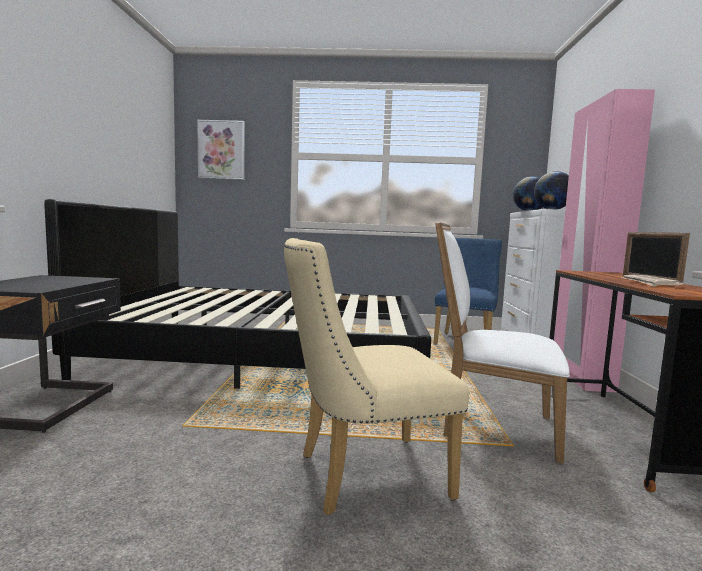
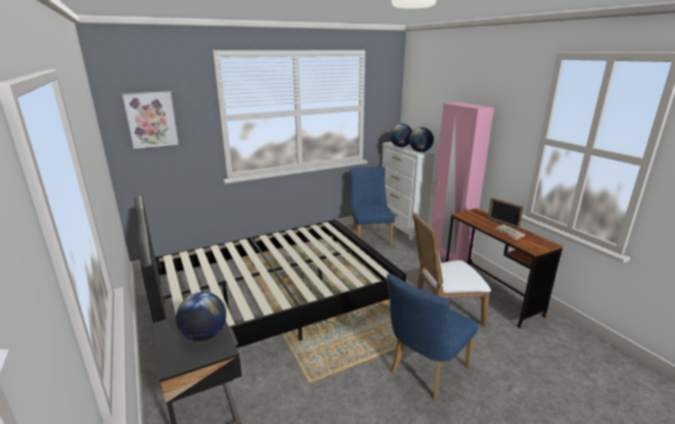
camera: 30 degrees left, 15 degrees up
beige chair [284,238,469,515] -> blue chair [386,274,478,400]
none -> globe [176,292,226,341]

